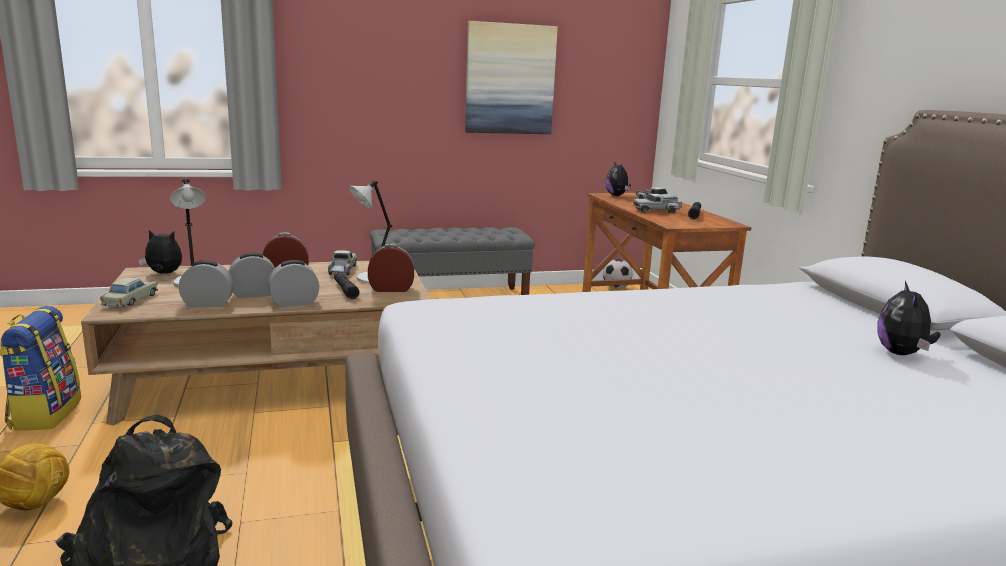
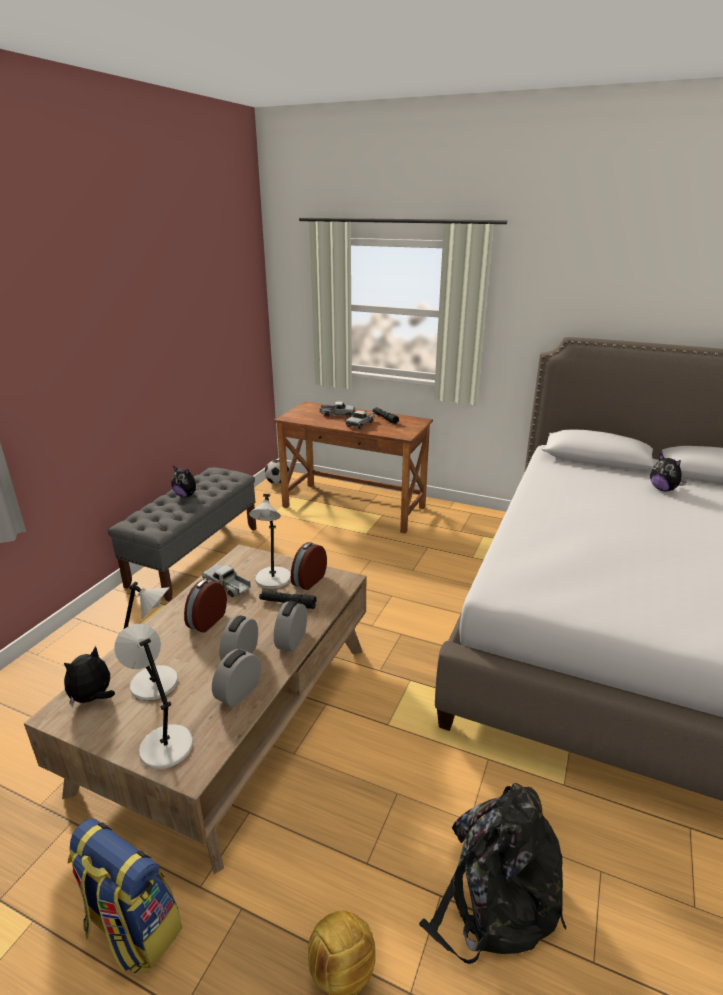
camera: 50 degrees left, 10 degrees up
beige toy car [100,277,158,307] -> grey table lamp [114,624,193,769]
picture [465,21,558,134] -> none
plush toy [606,161,631,196] -> plush toy moved to [172,466,201,497]

